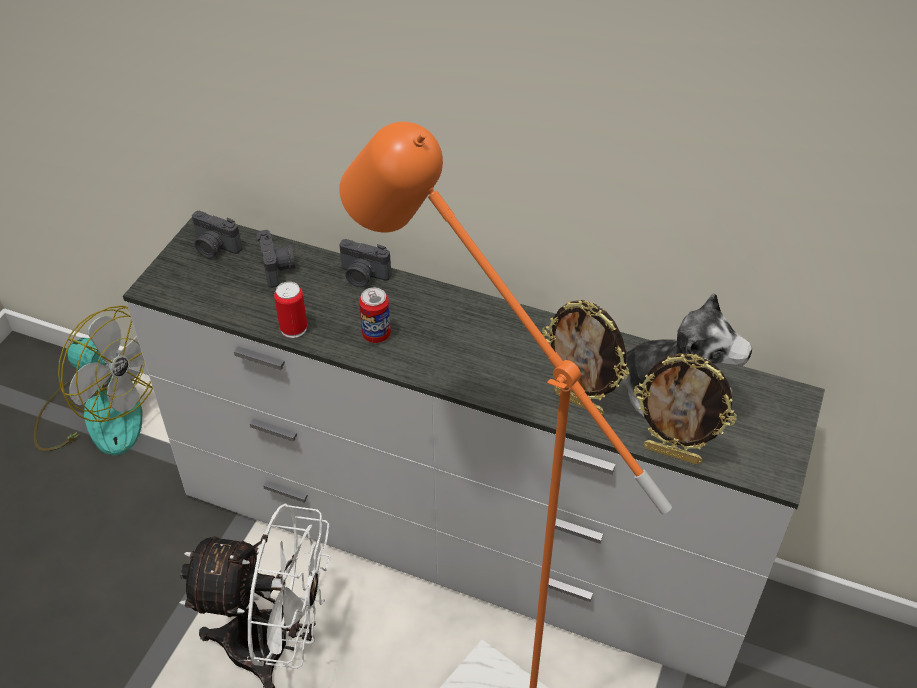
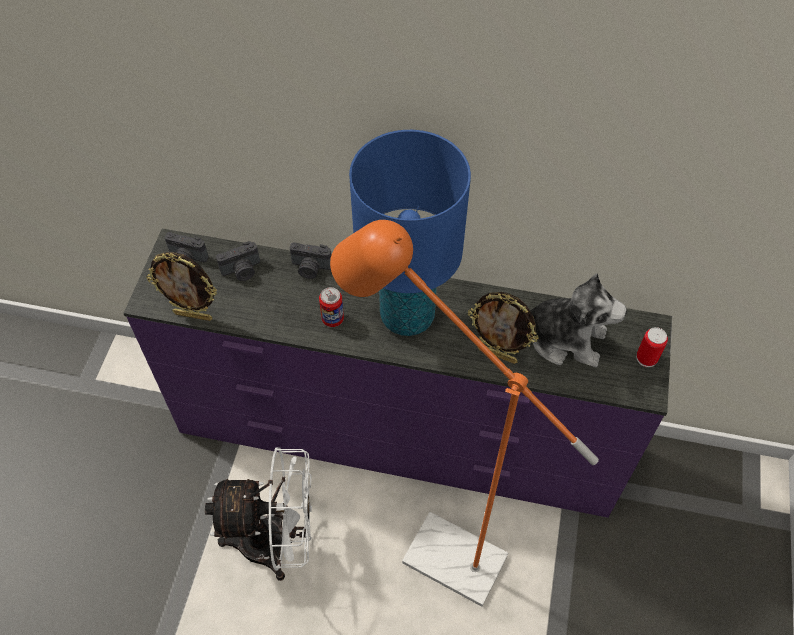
camera: 10 degrees left, 10 degrees up
fan [34,306,153,455] -> none
white dresser [123,217,825,687] -> purple dresser [123,229,672,518]
camera [257,230,295,288] -> camera turned 90 degrees clockwise [216,241,260,281]
can [274,282,307,338] -> can moved to [636,327,668,367]
picture frame [634,353,737,465] -> picture frame moved to [146,252,217,321]
none -> blue table lamp [349,130,471,336]

